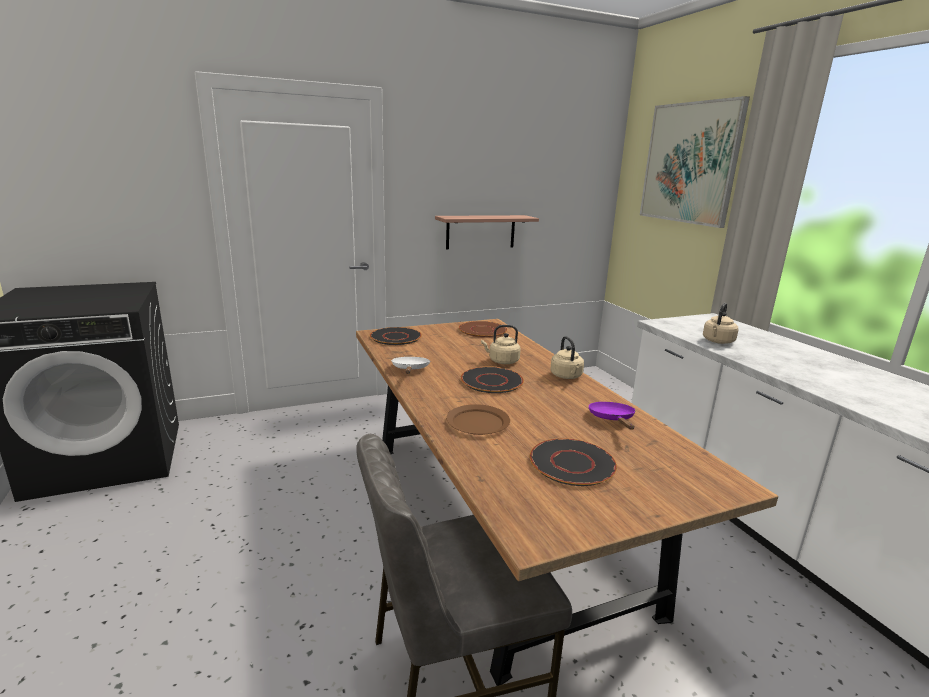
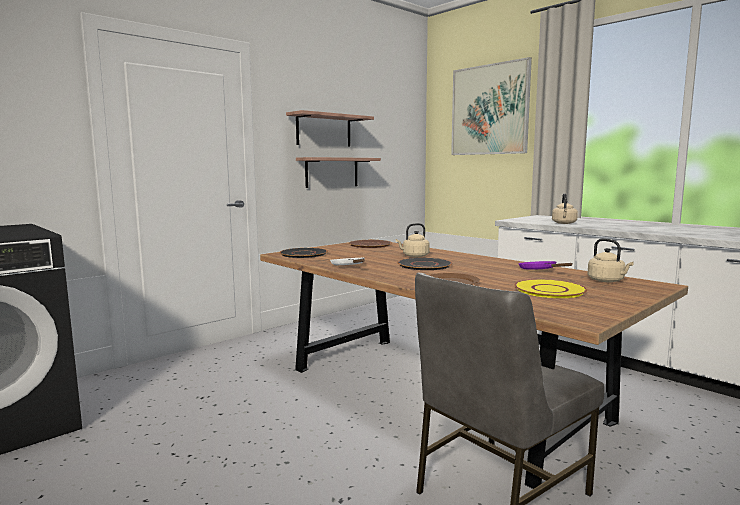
camera: 20 degrees left, 10 degrees down
black plate [530,438,617,486] -> yellow plate [514,279,587,298]
beige kettle [550,336,584,379] -> beige kettle moved to [587,238,634,282]
none -> shelf [286,110,374,147]

